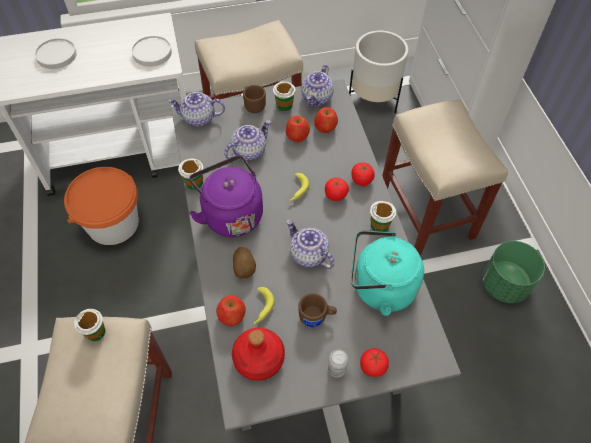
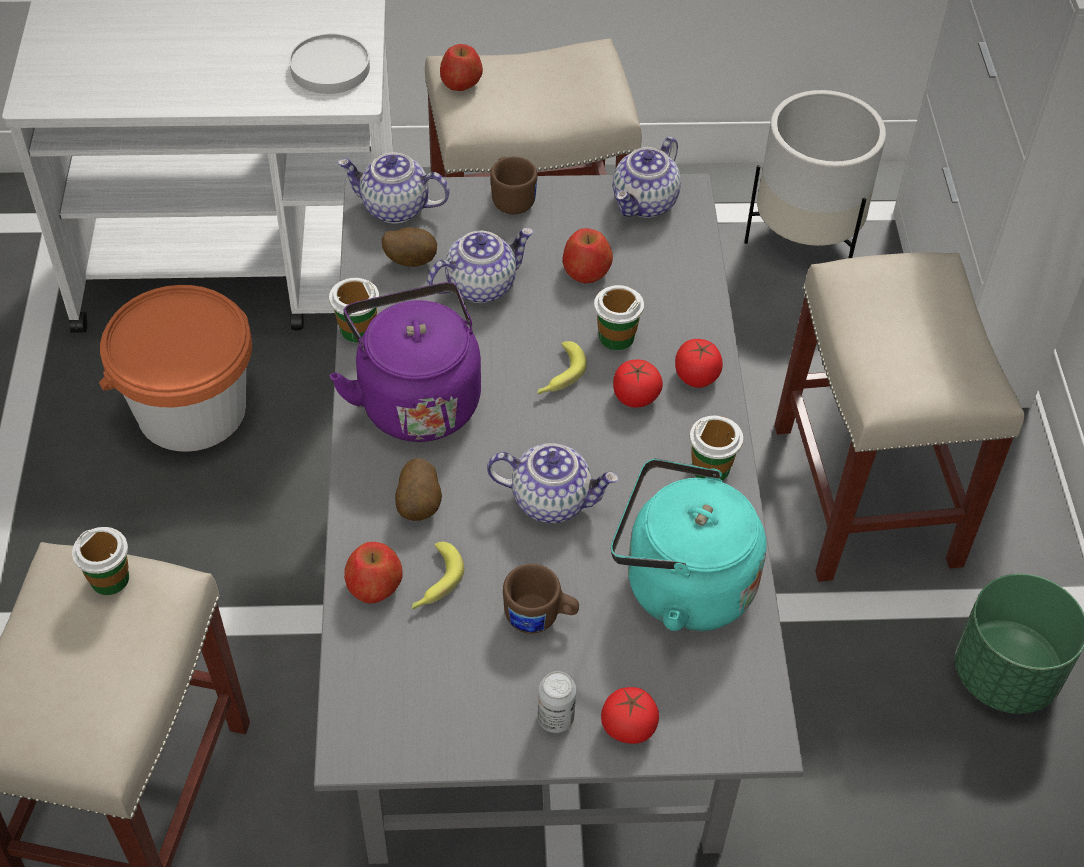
camera: 10 degrees right, 5 degrees down
white plate [35,38,77,69] -> none
red bottle [232,328,285,381] -> none
cup [273,81,295,112] -> cup moved to [594,285,644,350]
teapot [286,220,335,269] -> teapot turned 135 degrees clockwise [487,443,619,523]
apple [314,107,338,133] -> apple moved to [440,44,483,91]
none -> potato [382,227,437,267]

